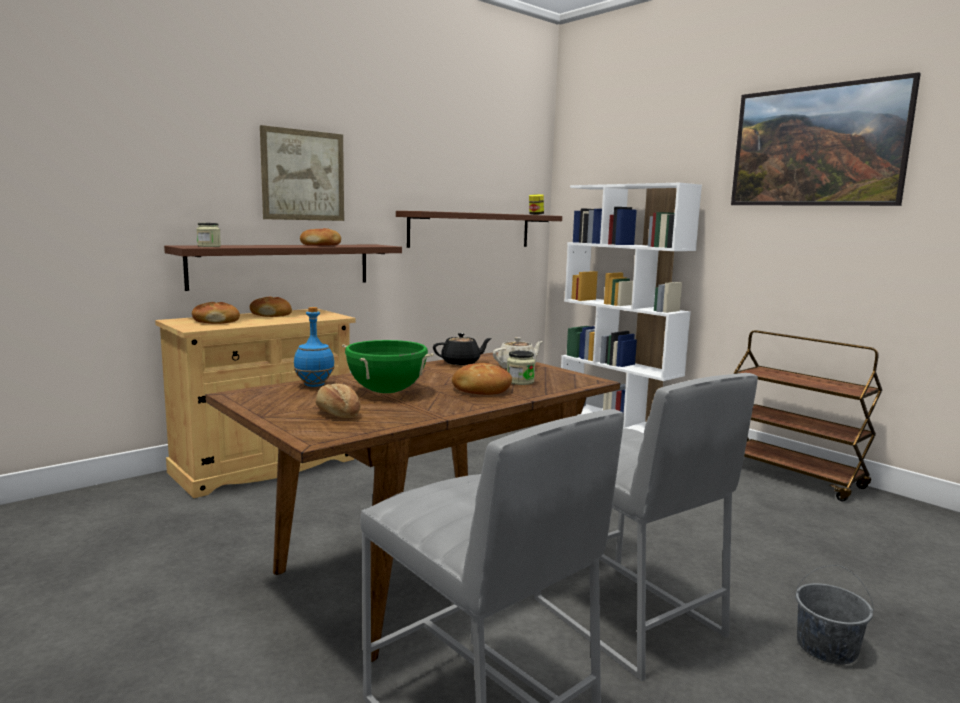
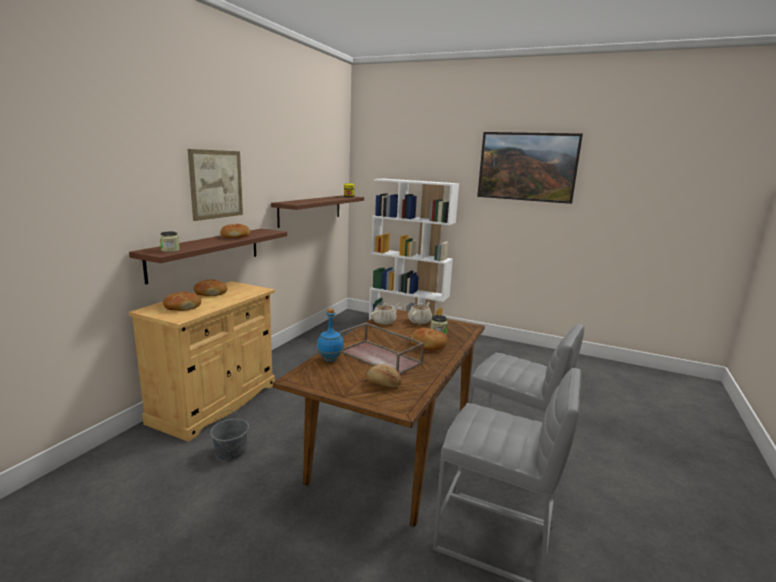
camera: 25 degrees left, 5 degrees up
green cooking pot [342,340,433,393] -> brown tray [339,323,424,375]
black teapot [433,333,492,365] -> beige teapot [370,303,399,325]
brown cart [734,330,882,501] -> none
grey bucket [795,565,874,664] -> grey bucket moved to [210,410,249,461]

